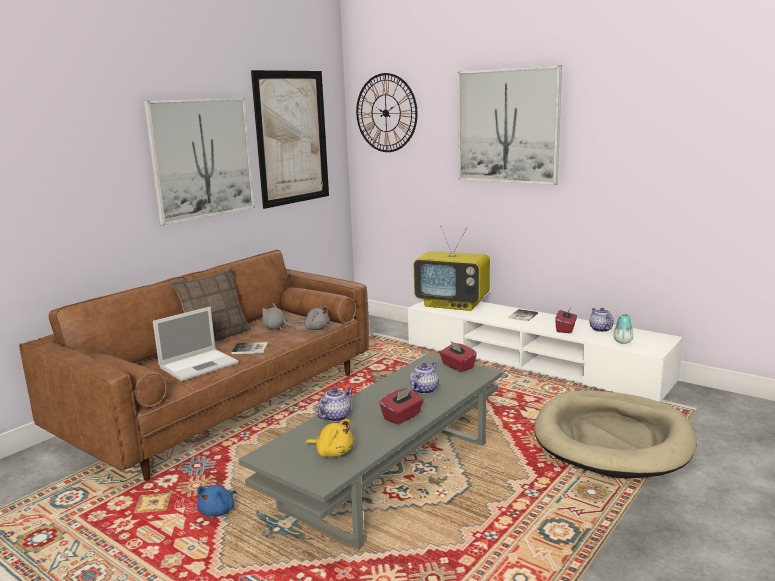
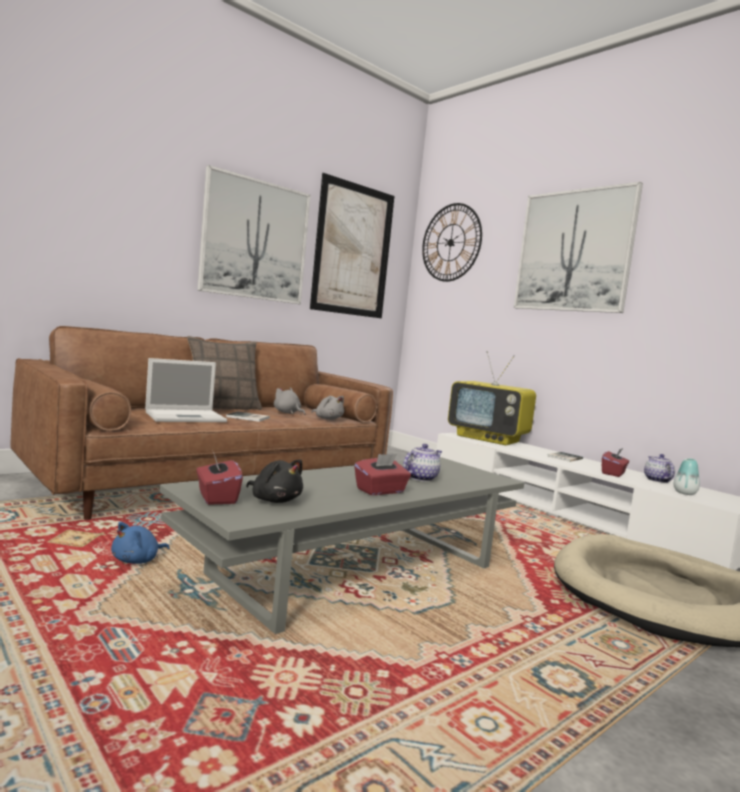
camera: 10 degrees right, 10 degrees down
yellow plush toy [305,419,354,457] -> black plush toy [246,459,303,503]
teapot [316,387,353,422] -> none
red tissue box [439,341,477,372] -> red tissue box moved to [197,452,243,505]

